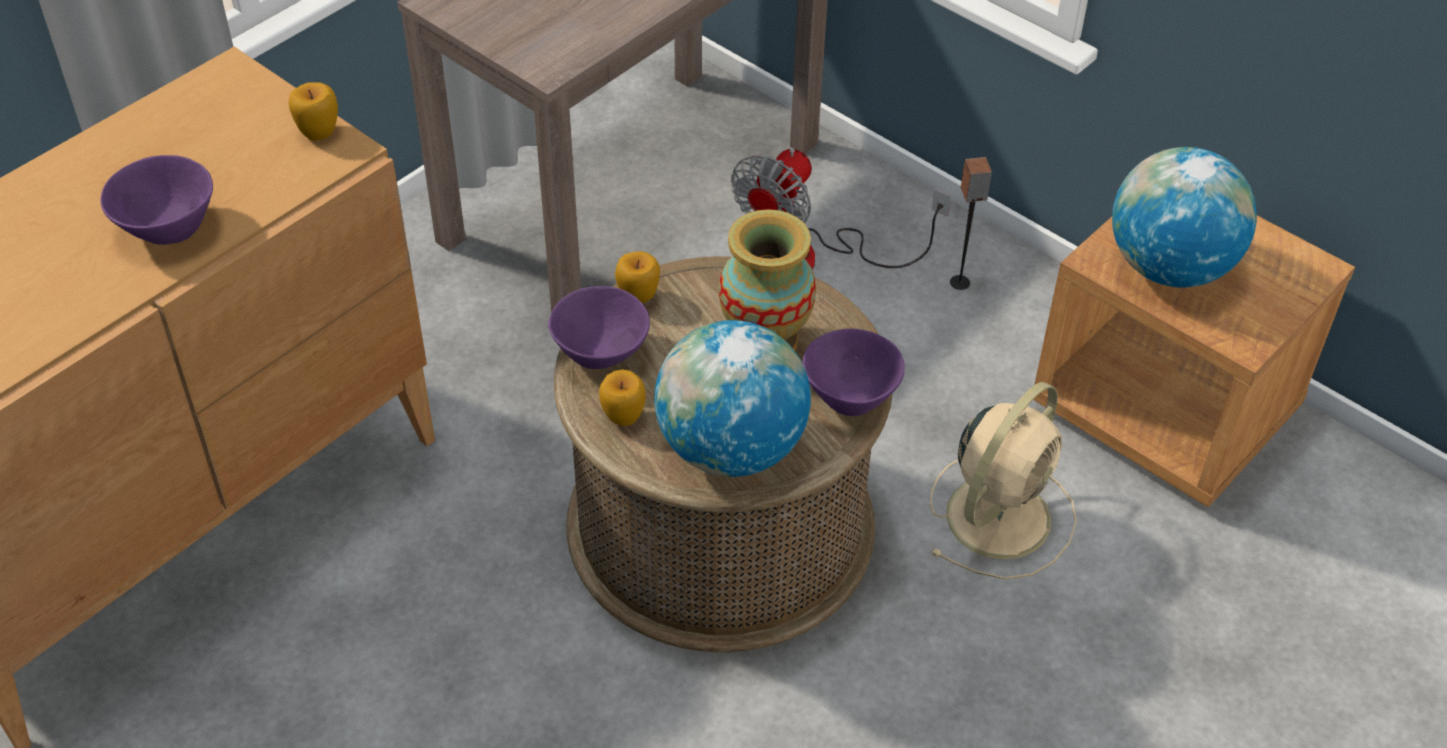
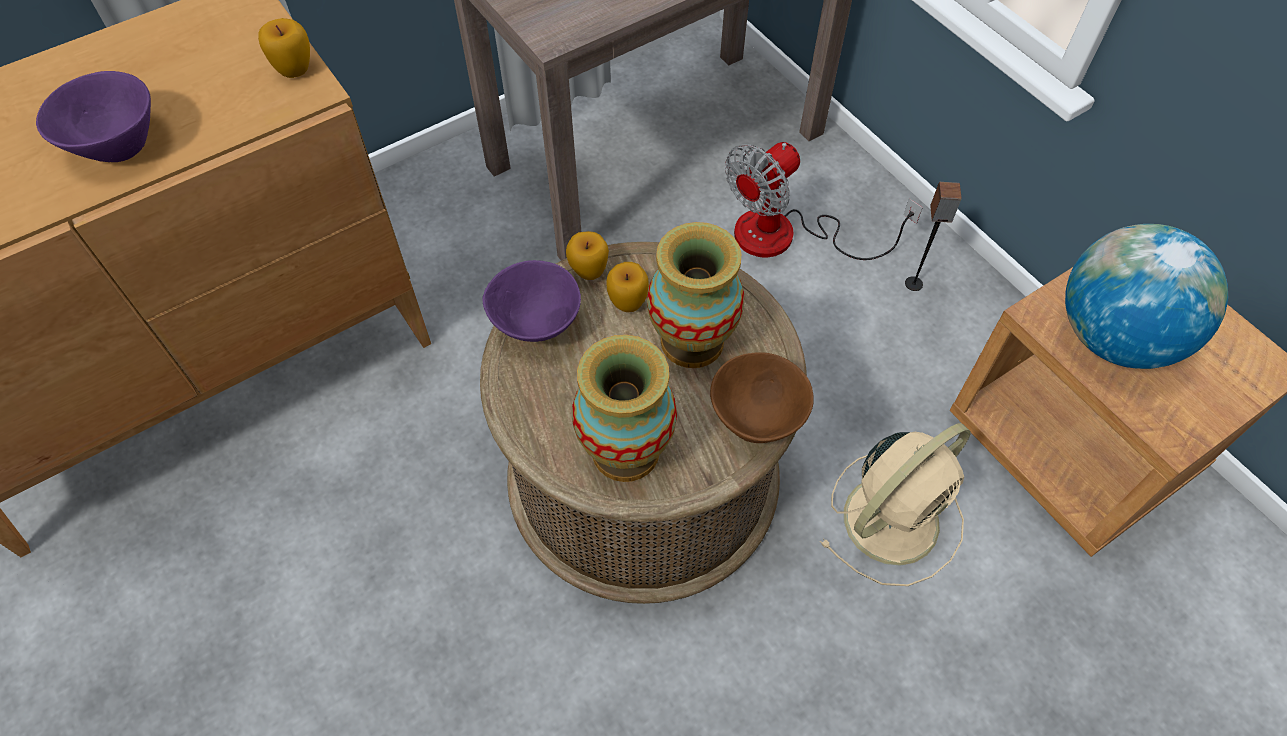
camera: 15 degrees right, 10 degrees up
apple [599,370,646,426] -> apple moved to [606,262,649,312]
globe [654,320,811,477] -> vase [572,335,677,482]
purple bowl [802,329,905,416] -> brown bowl [710,352,814,443]

